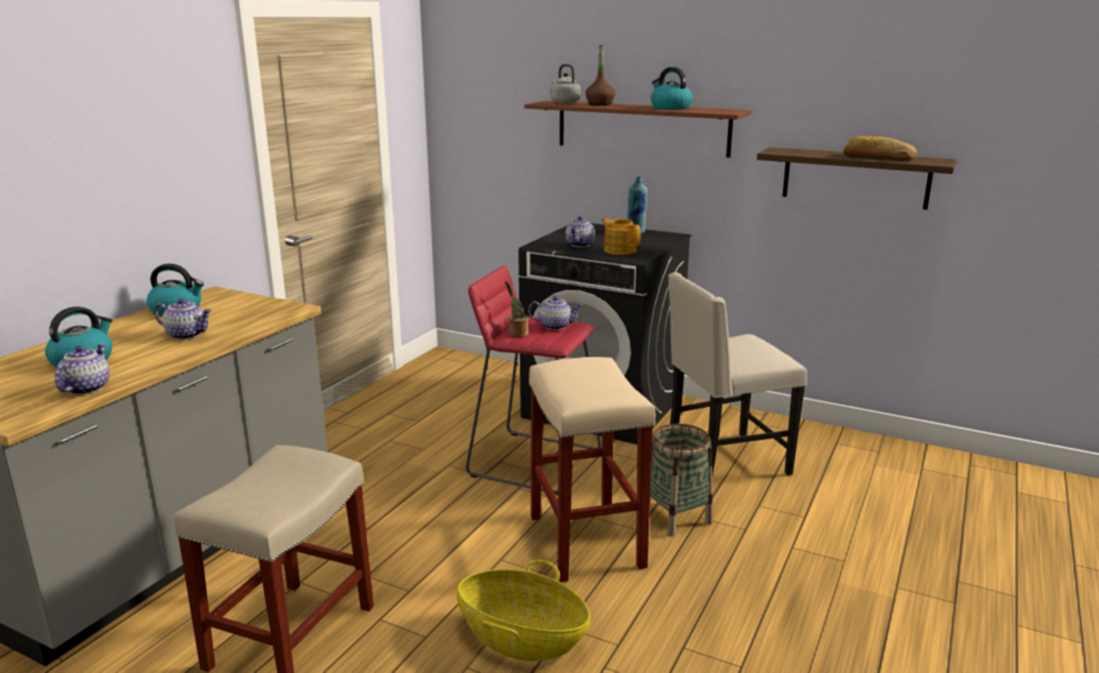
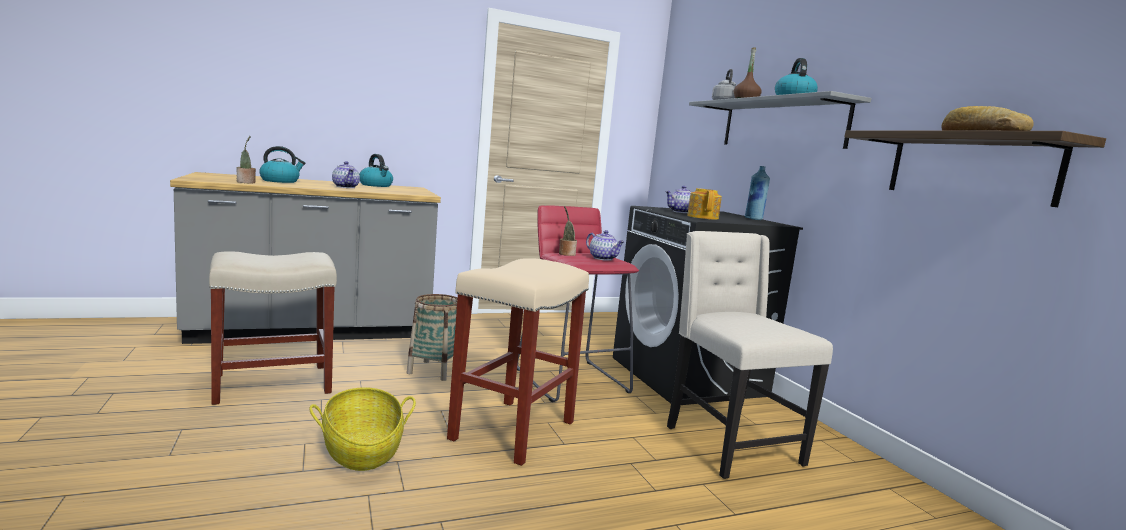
camera: 40 degrees right, 10 degrees down
teapot [55,344,110,395] -> potted plant [237,136,256,183]
brown shelf [524,101,751,158] -> grey shelf [689,91,872,149]
basket [650,424,713,536] -> basket moved to [407,294,458,381]
beige chair [668,272,807,475] -> beige chair turned 45 degrees clockwise [667,231,833,479]

